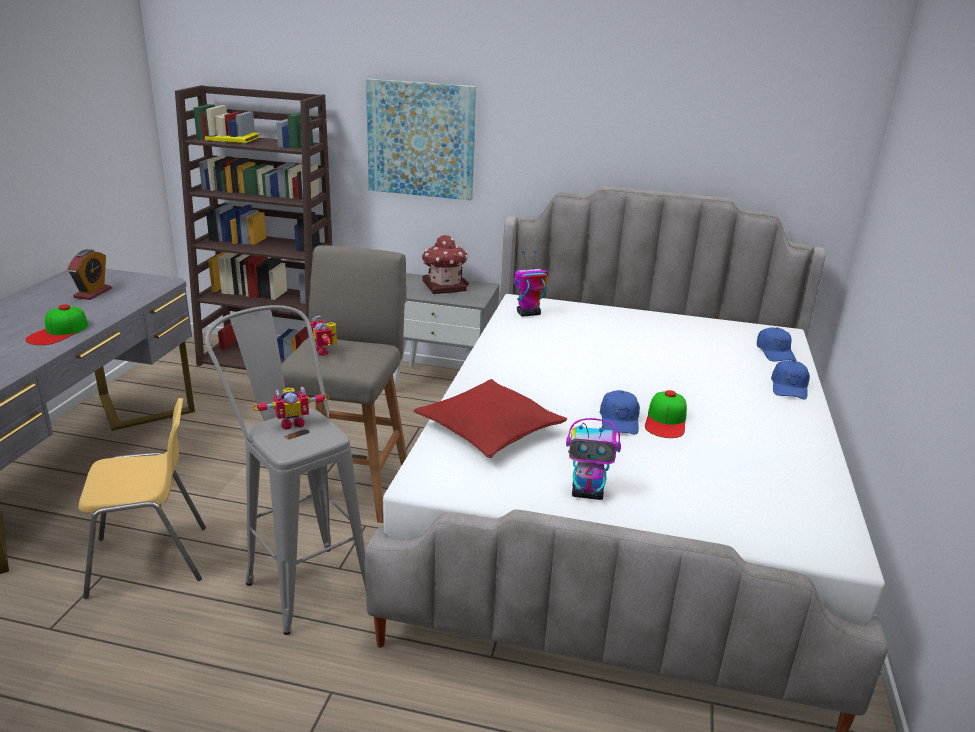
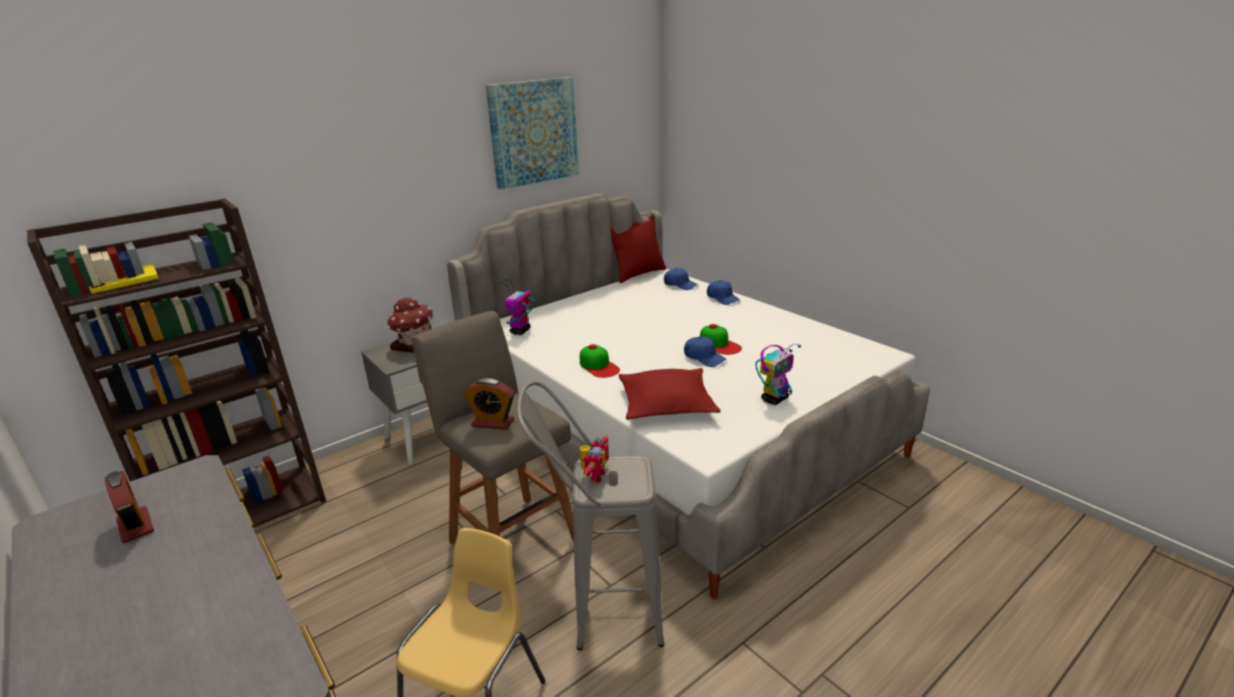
camera: 50 degrees left, 0 degrees up
cap [25,304,88,345] -> cap moved to [580,344,620,378]
toy robot [310,316,337,356] -> alarm clock [463,378,515,430]
picture [366,78,476,200] -> picture moved to [486,77,579,190]
none -> red pillow [611,214,666,283]

